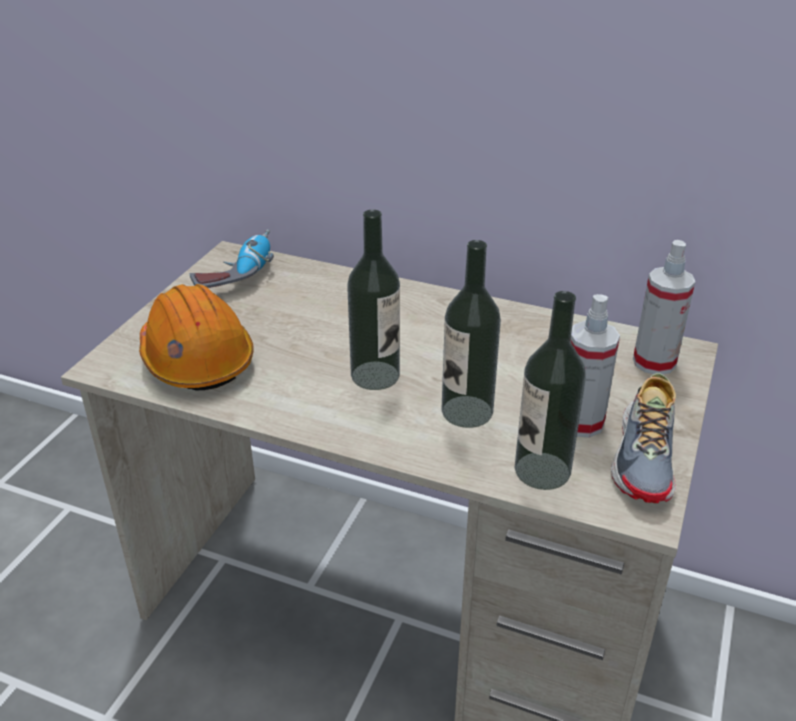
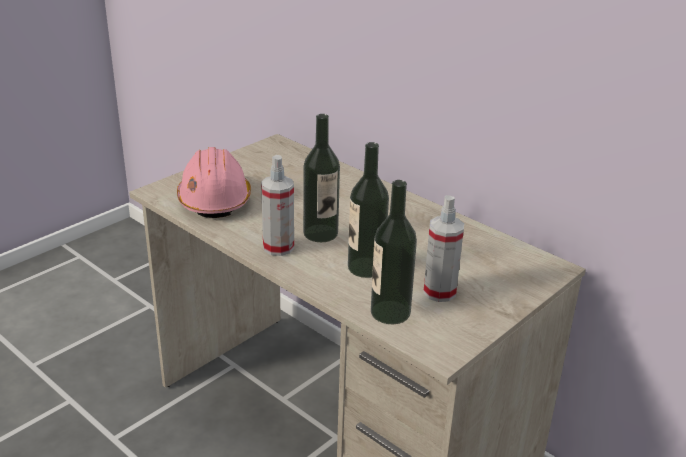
camera: 20 degrees right, 5 degrees down
orange hard hat [139,284,254,391] -> pink hard hat [177,147,251,218]
power drill [190,229,274,288] -> none
shoe [611,373,676,503] -> none
spray bottle [633,240,695,375] -> spray bottle moved to [261,155,294,256]

